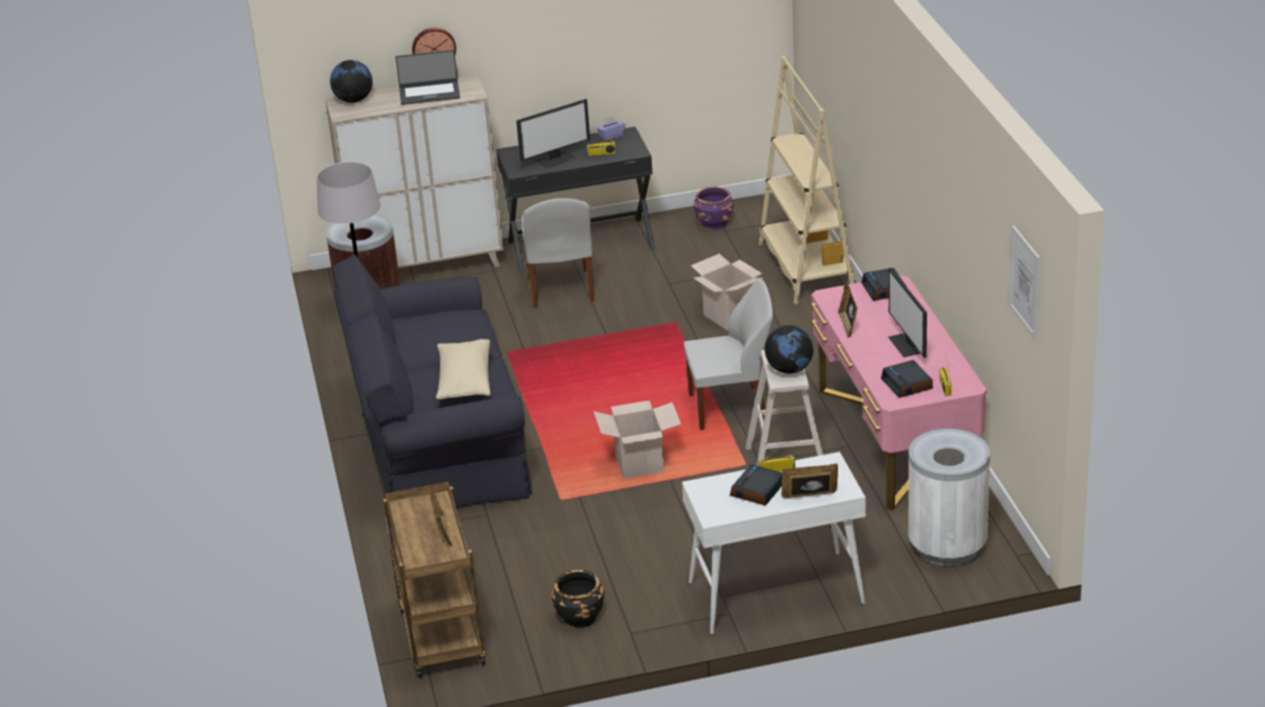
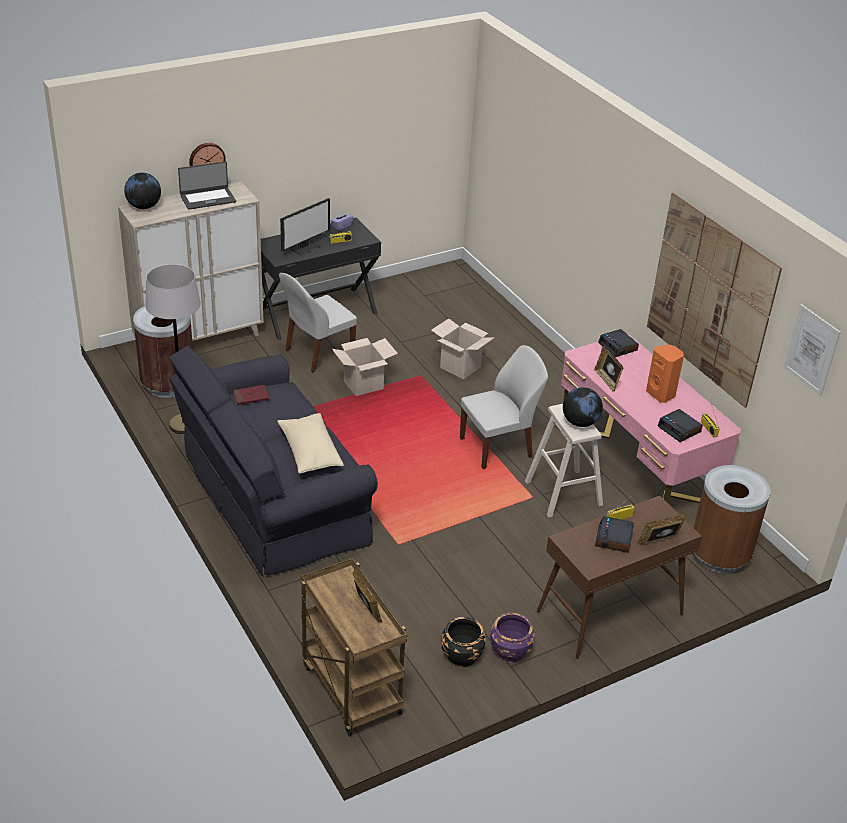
camera: 20 degrees left, 5 degrees up
white chair [522,198,594,308] -> white chair turned 75 degrees clockwise [279,273,357,372]
cardboard box [594,400,681,478] -> cardboard box moved to [332,338,398,396]
white console table [682,452,866,635] -> brown console table [537,496,702,659]
purple planter [694,187,733,230] -> purple planter moved to [490,613,535,662]
beige bookcase [759,55,855,304] -> none
monitor [888,268,927,358] -> orange speaker [646,344,684,403]
white trash can [908,429,990,566] -> brown trash can [694,465,770,573]
none -> red book [233,385,269,405]
none -> picture [647,193,782,408]

